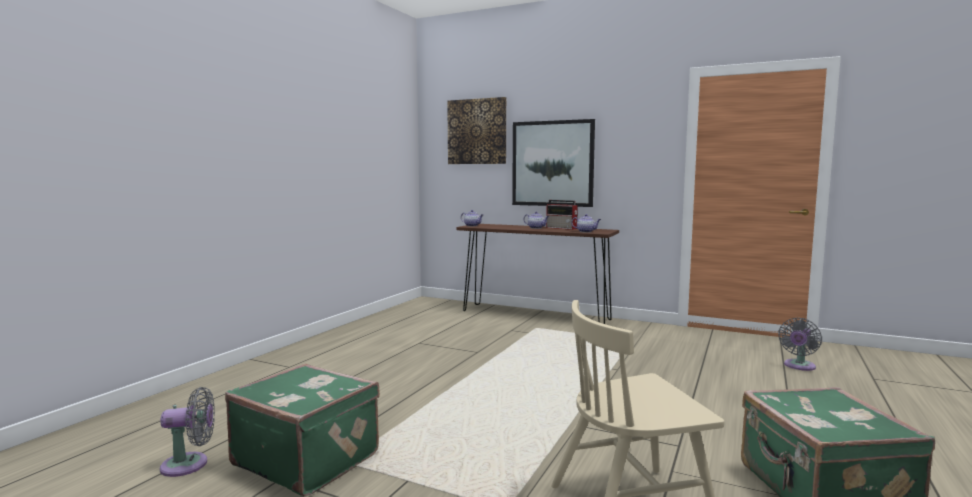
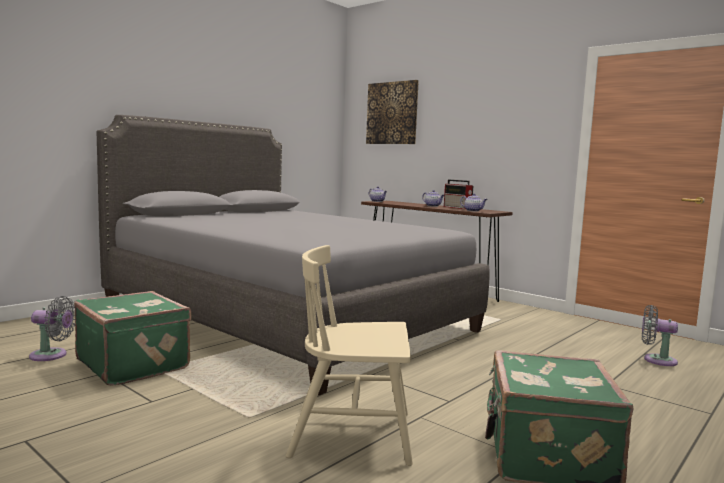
camera: 15 degrees right, 0 degrees up
picture [512,119,595,207] -> none
grey fan [778,318,822,371] -> grey fan turned 60 degrees clockwise [642,305,678,366]
none -> grey bed [96,115,490,395]

